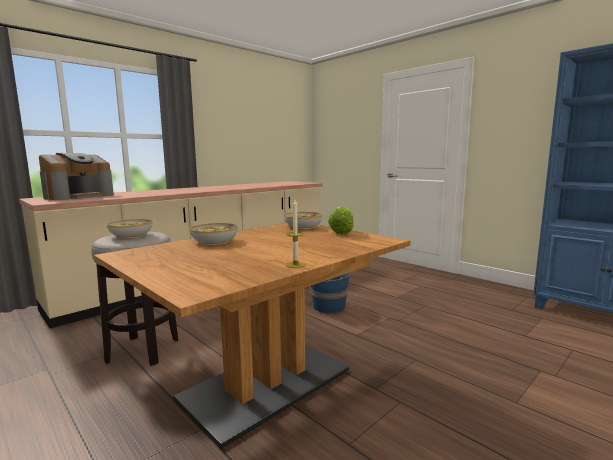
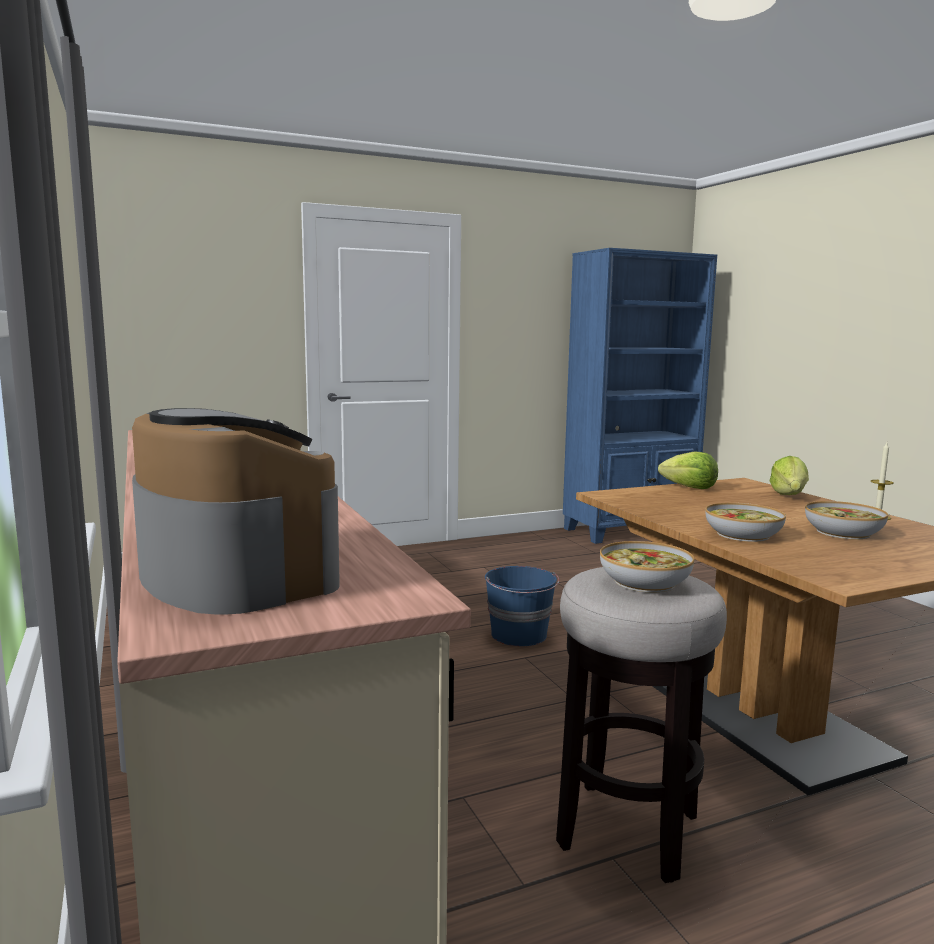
camera: 70 degrees left, 0 degrees up
bowl [284,212,323,229] -> bowl moved to [805,501,888,539]
none -> lettuce [770,456,809,495]

